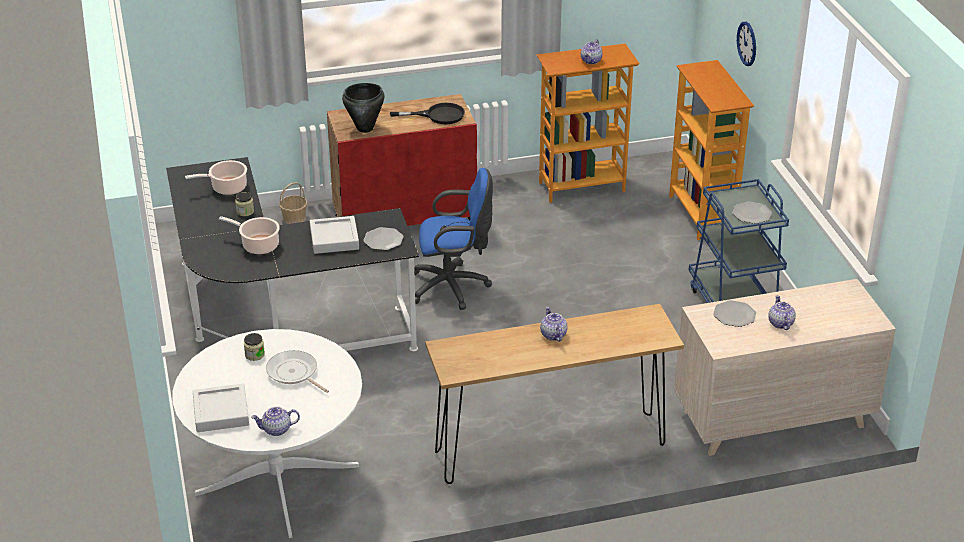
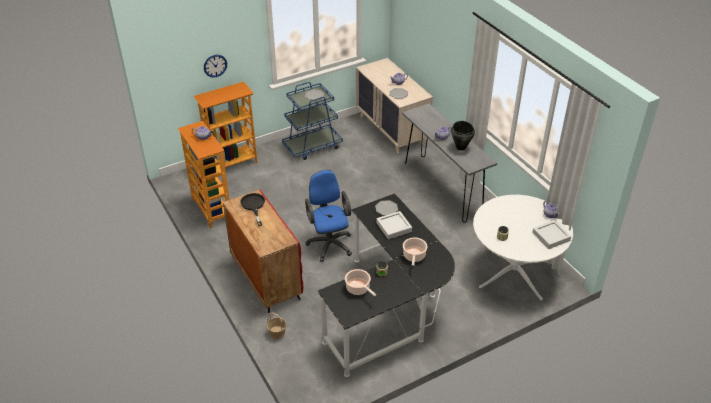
camera: 105 degrees left, 5 degrees up
frying pan [266,350,329,393] -> none
black cooking pot [342,83,385,133] -> black cooking pot moved to [451,121,475,151]
brown console table [425,304,684,484] -> grey console table [402,104,497,223]

